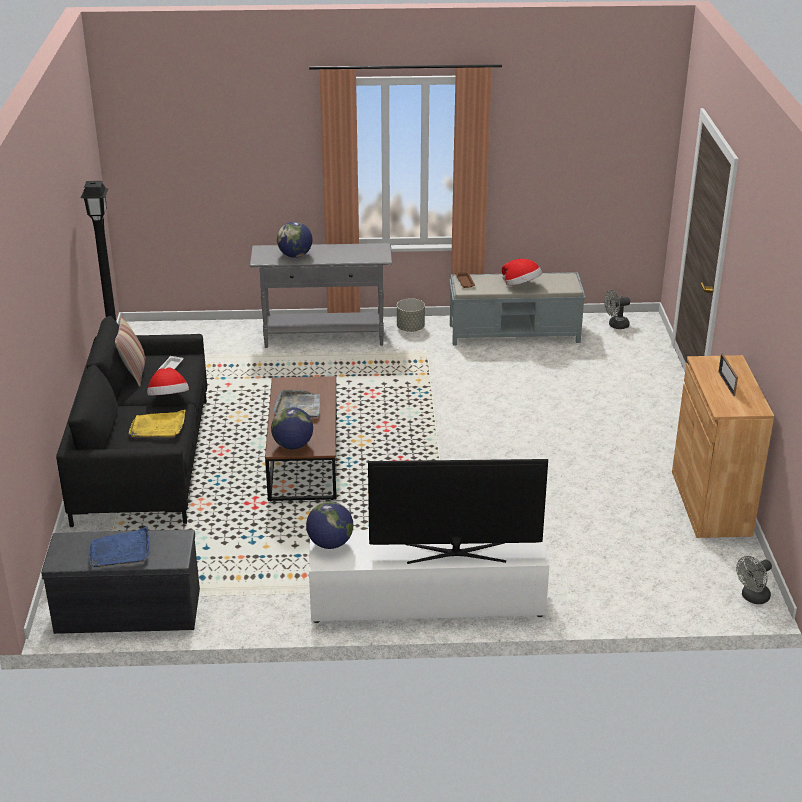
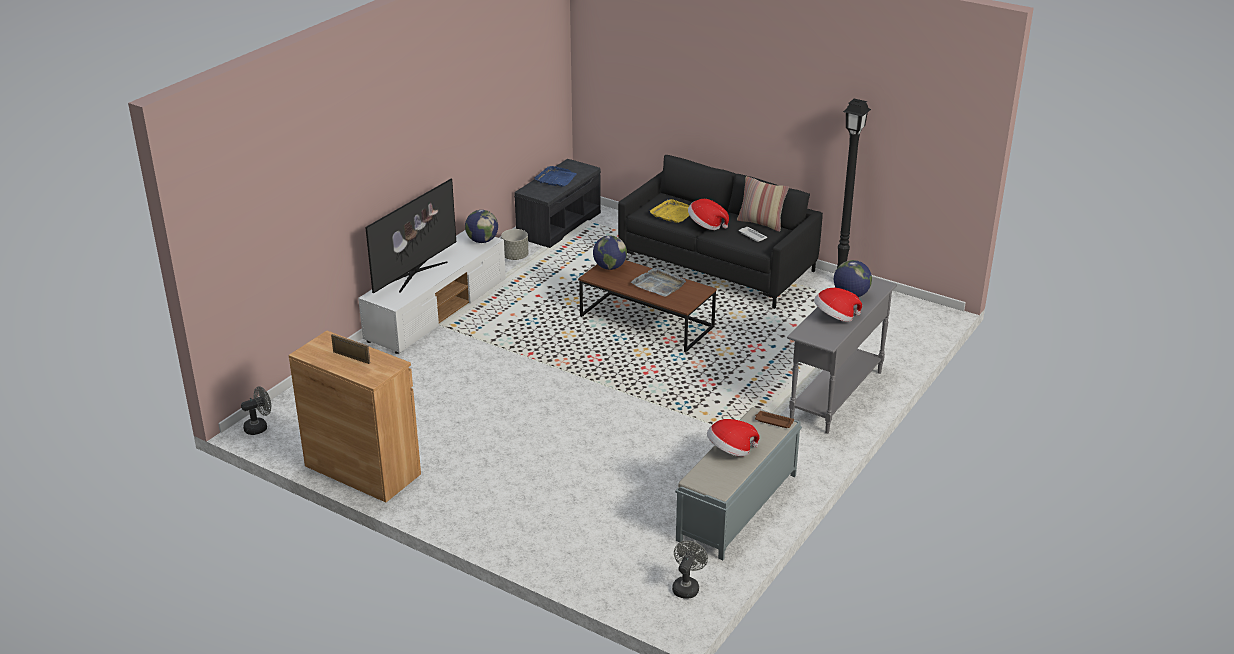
camera: 125 degrees right, 0 degrees up
grey planter [397,298,425,332] -> grey planter moved to [501,229,529,260]
grey fan [736,556,772,604] -> grey fan turned 60 degrees clockwise [241,386,271,435]
none -> hat [814,288,862,322]

